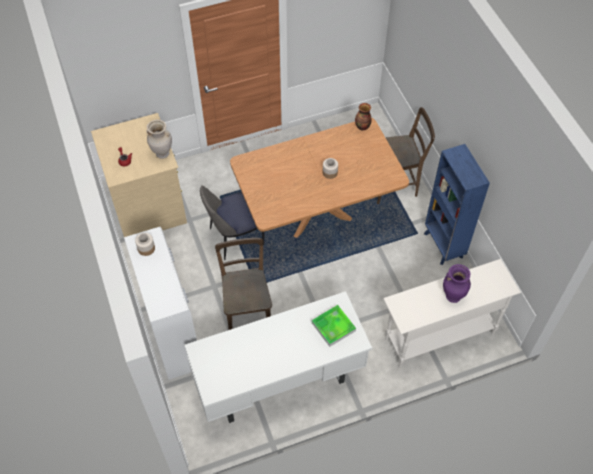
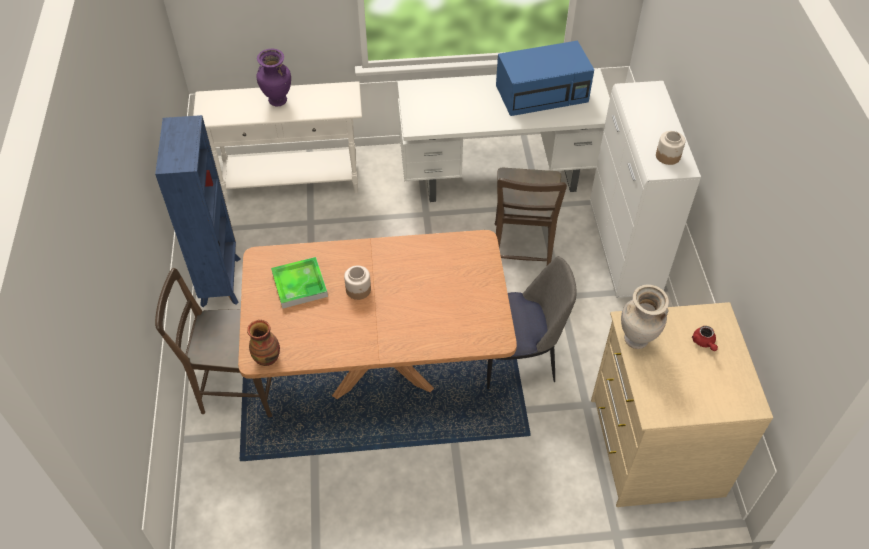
camera: 165 degrees left, 5 degrees down
tray [312,305,356,347] -> tray moved to [271,257,328,309]
none -> blue microwave [496,41,594,116]

